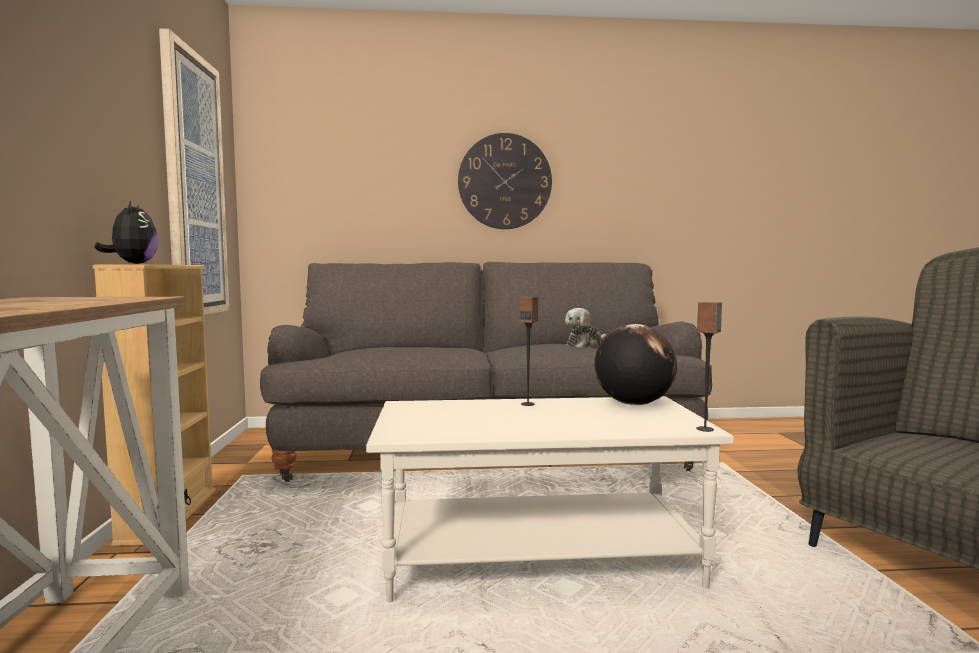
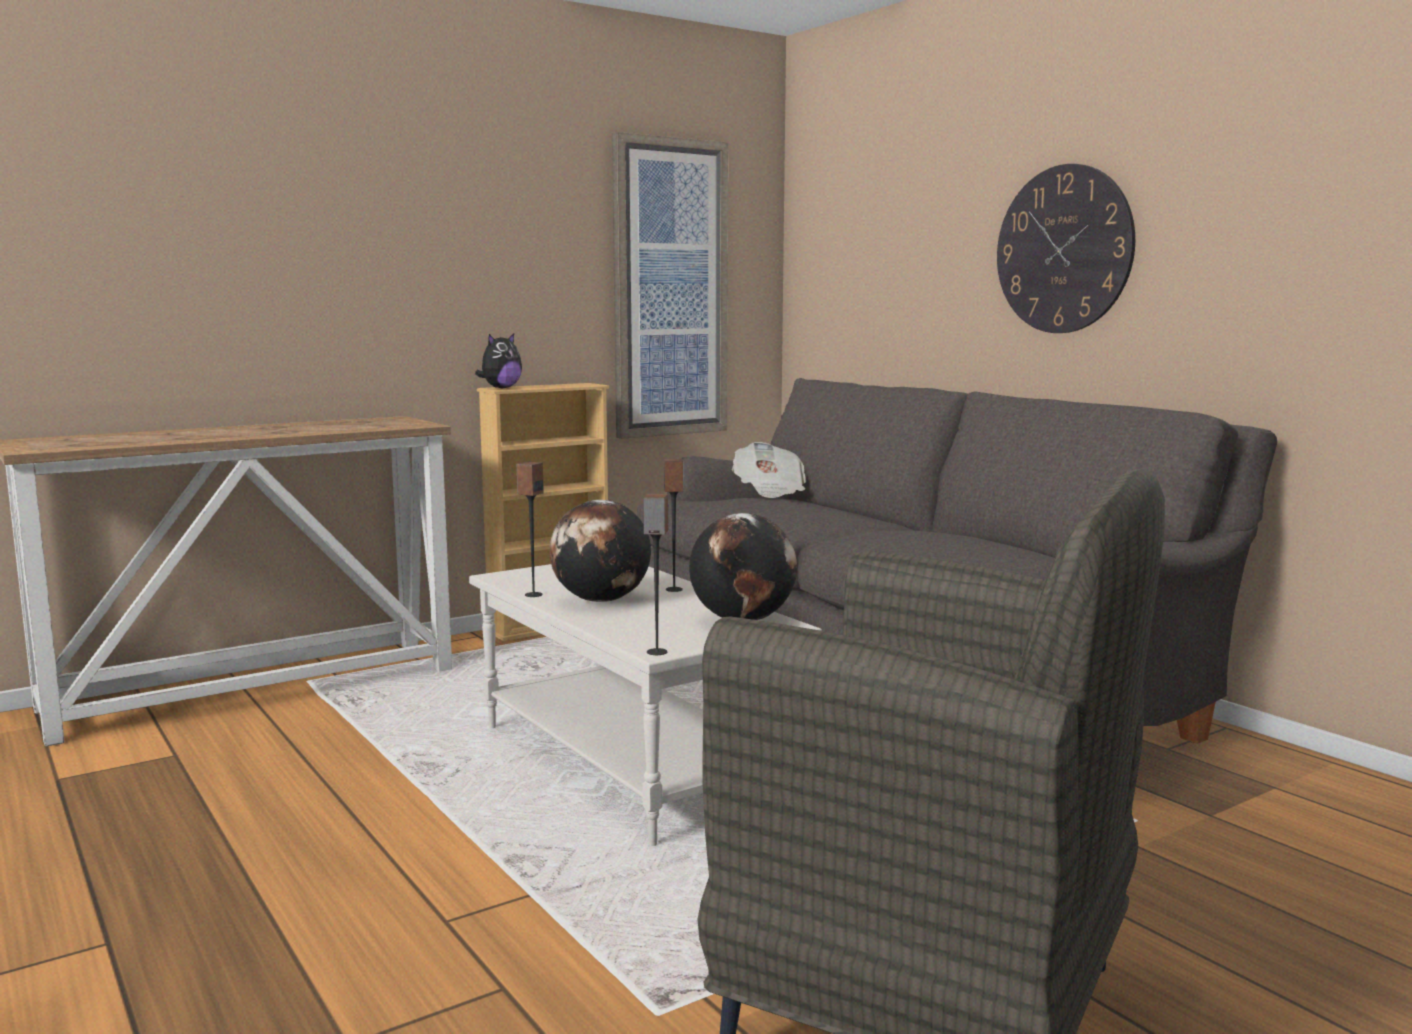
camera: 60 degrees right, 5 degrees up
plush toy [565,308,606,348] -> none
none -> speaker [517,461,544,597]
none -> globe [549,500,651,602]
none -> newspaper [732,442,806,498]

